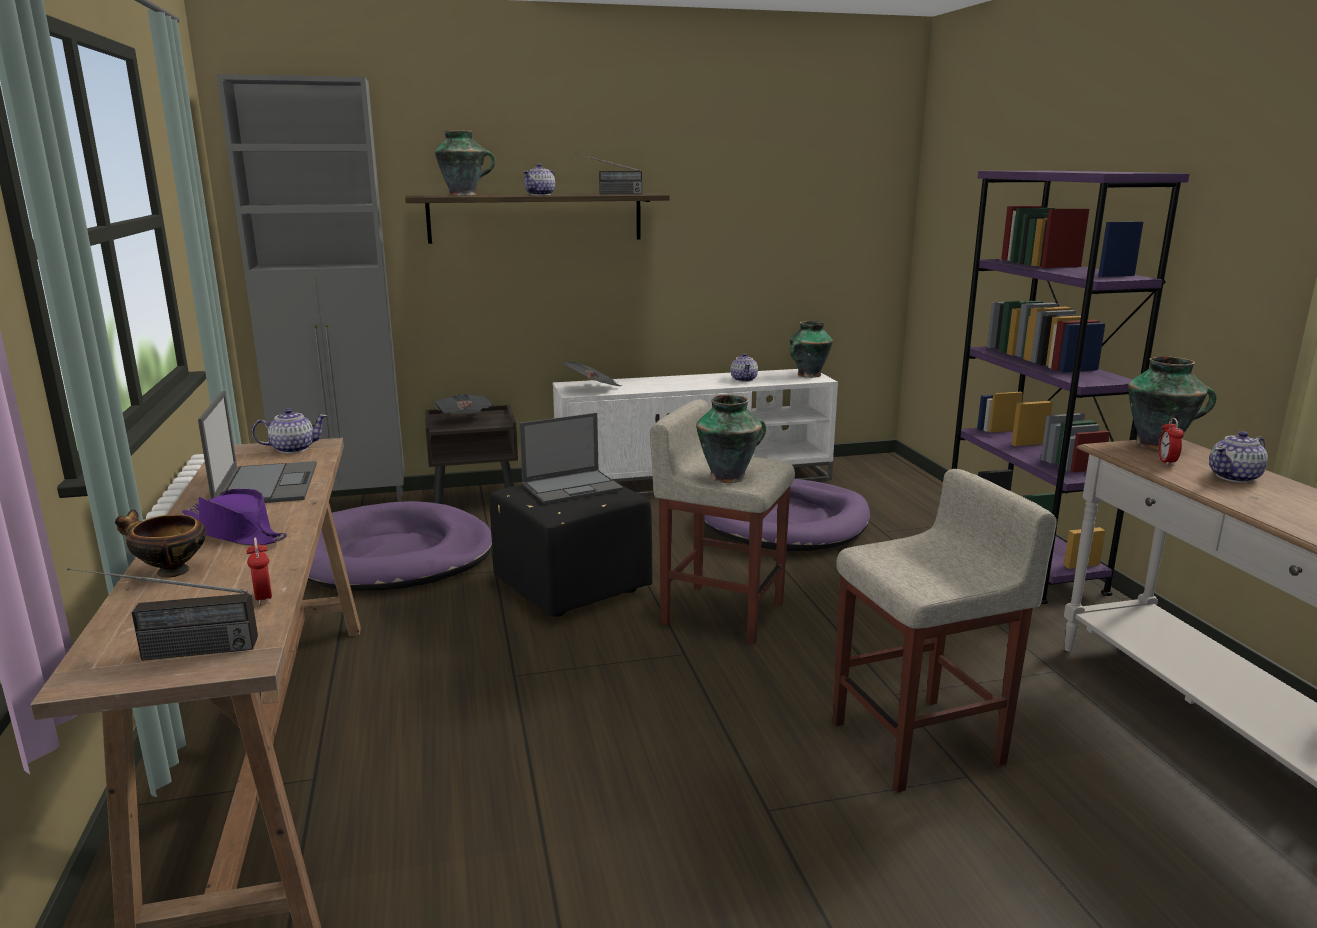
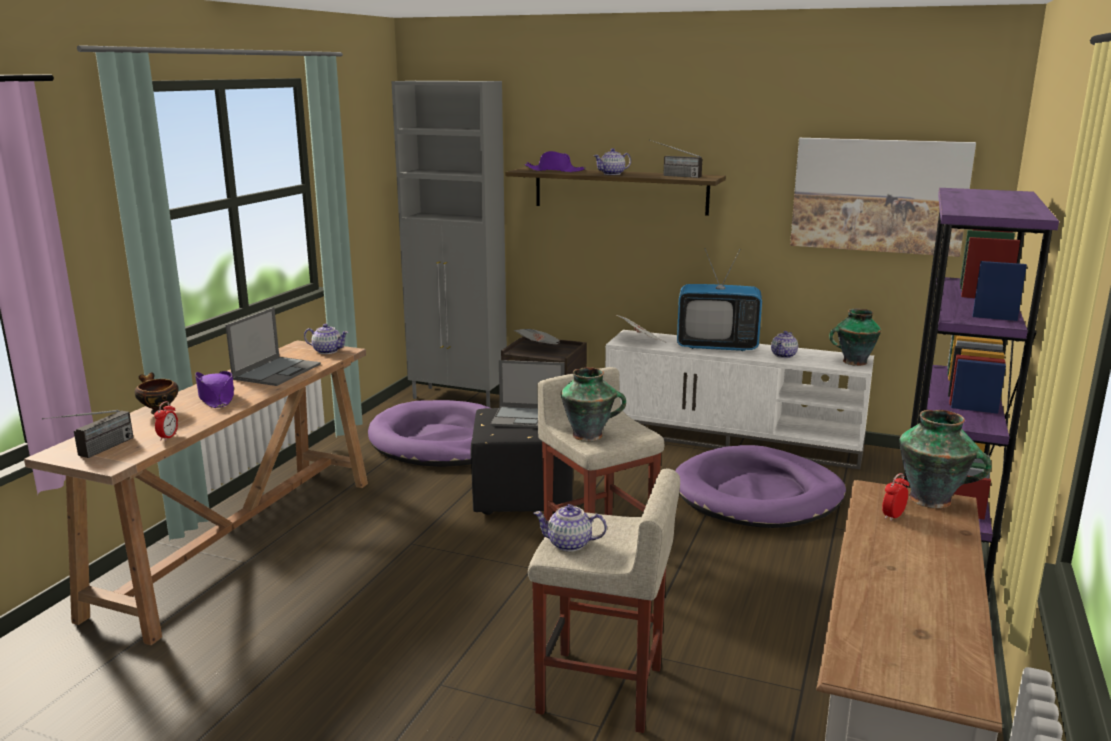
camera: 35 degrees right, 0 degrees up
radio [67,568,258,661] -> radio turned 90 degrees counterclockwise [42,410,134,458]
vase [435,131,496,196] -> purple hat [525,151,586,172]
teapot [1209,431,1268,483] -> teapot moved to [533,504,607,552]
none -> television [677,248,762,351]
none -> picture [790,138,976,257]

